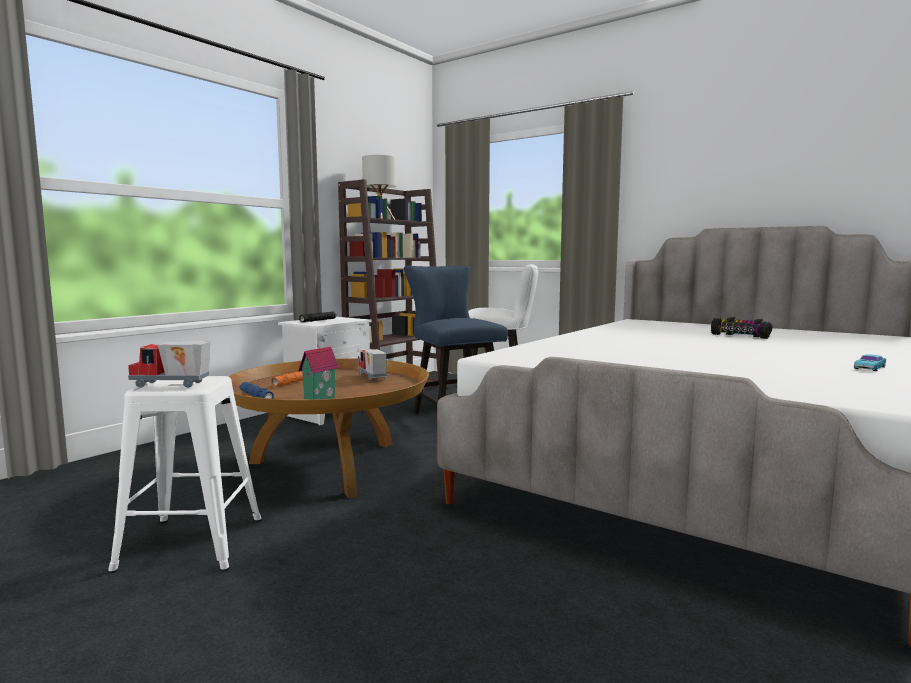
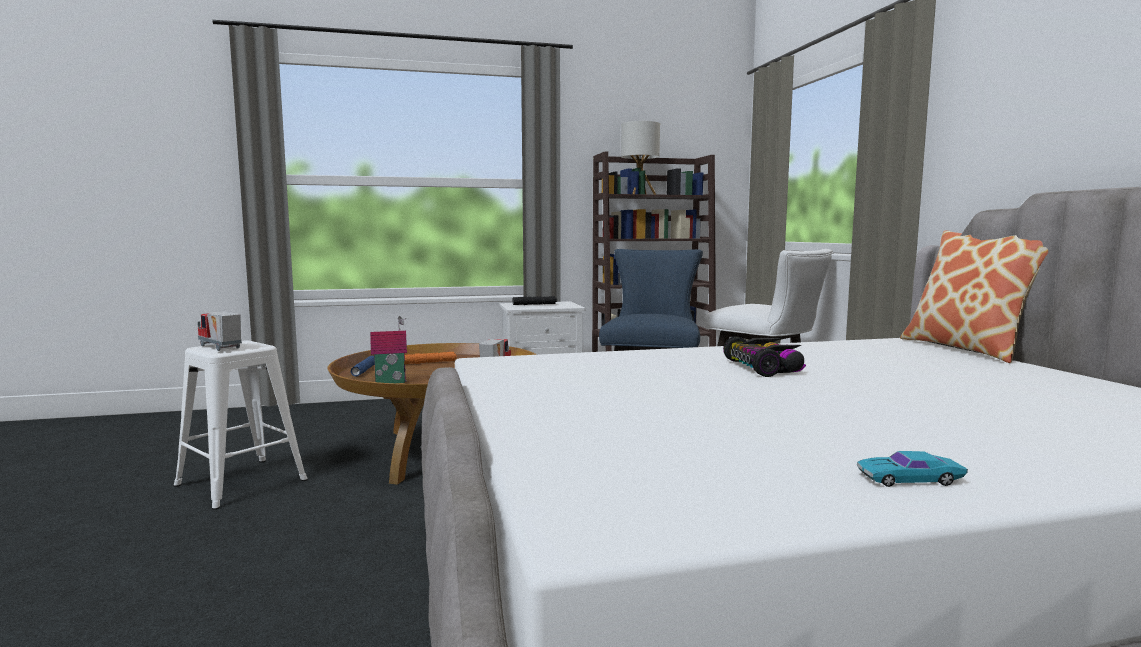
camera: 40 degrees right, 0 degrees up
toy car [711,317,773,339] -> toy car moved to [723,336,806,377]
none -> pillow [900,230,1048,363]

